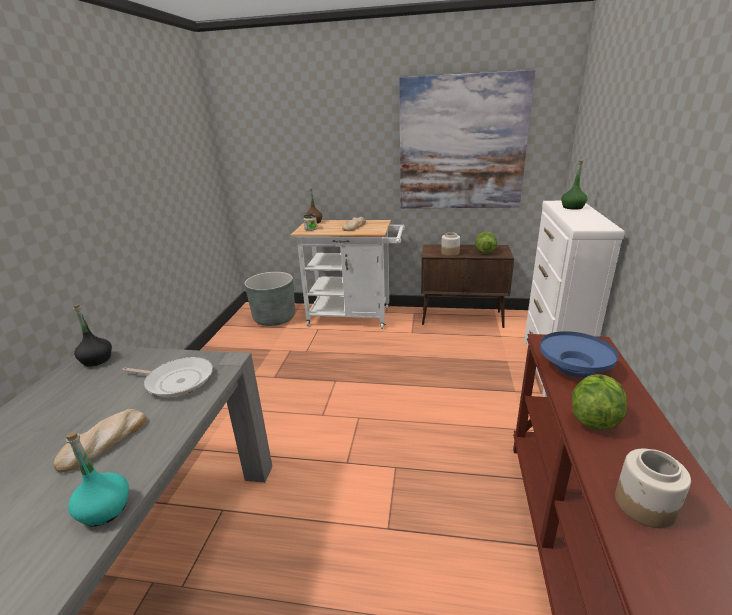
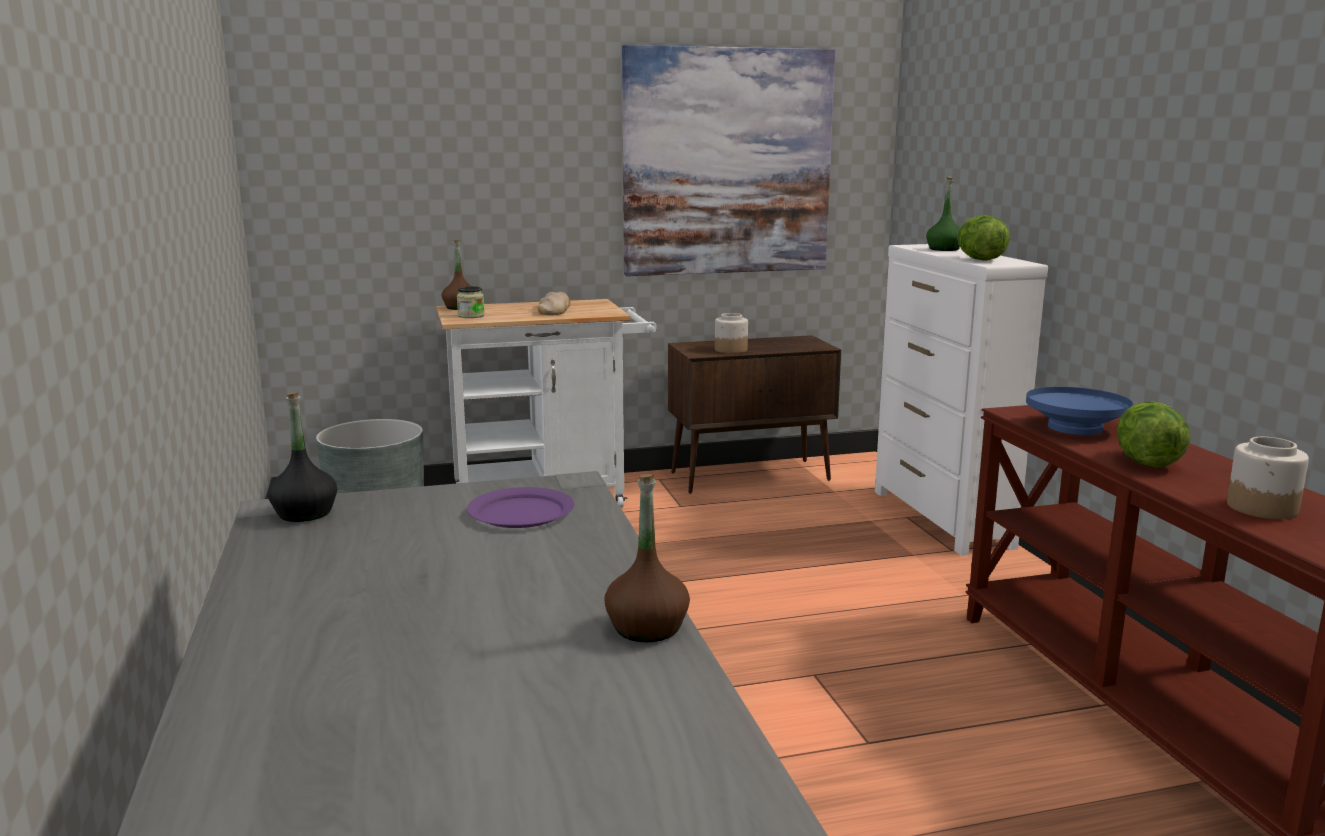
camera: 25 degrees left, 10 degrees down
bread [54,409,146,472] -> none
turquoise bottle [66,432,129,526] -> brown bottle [604,474,690,642]
frying pan [122,357,213,397] -> purple plate [467,487,574,528]
lettuce [475,232,497,254] -> lettuce moved to [958,215,1010,261]

